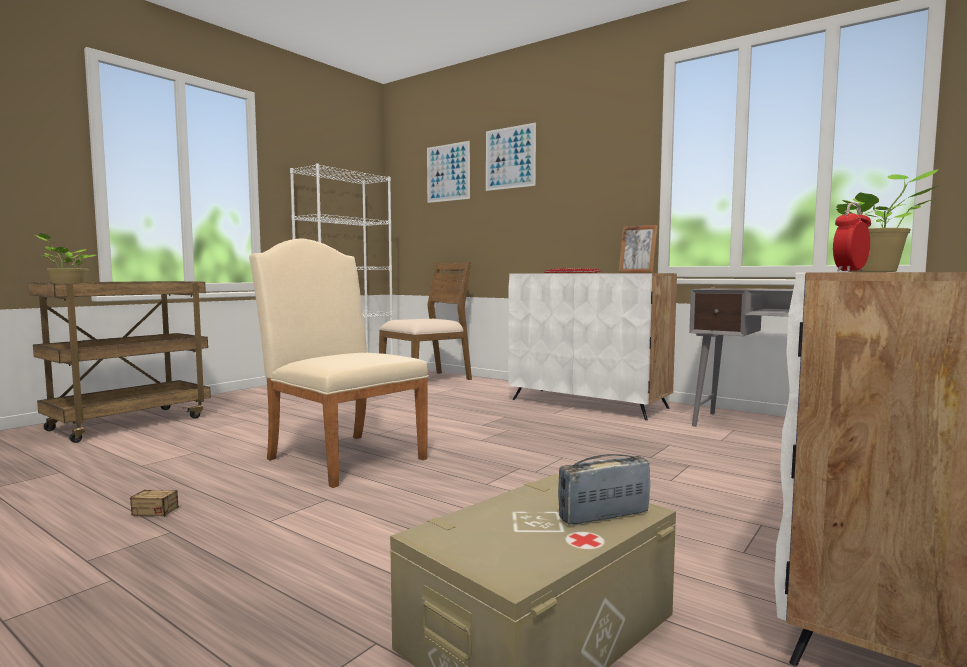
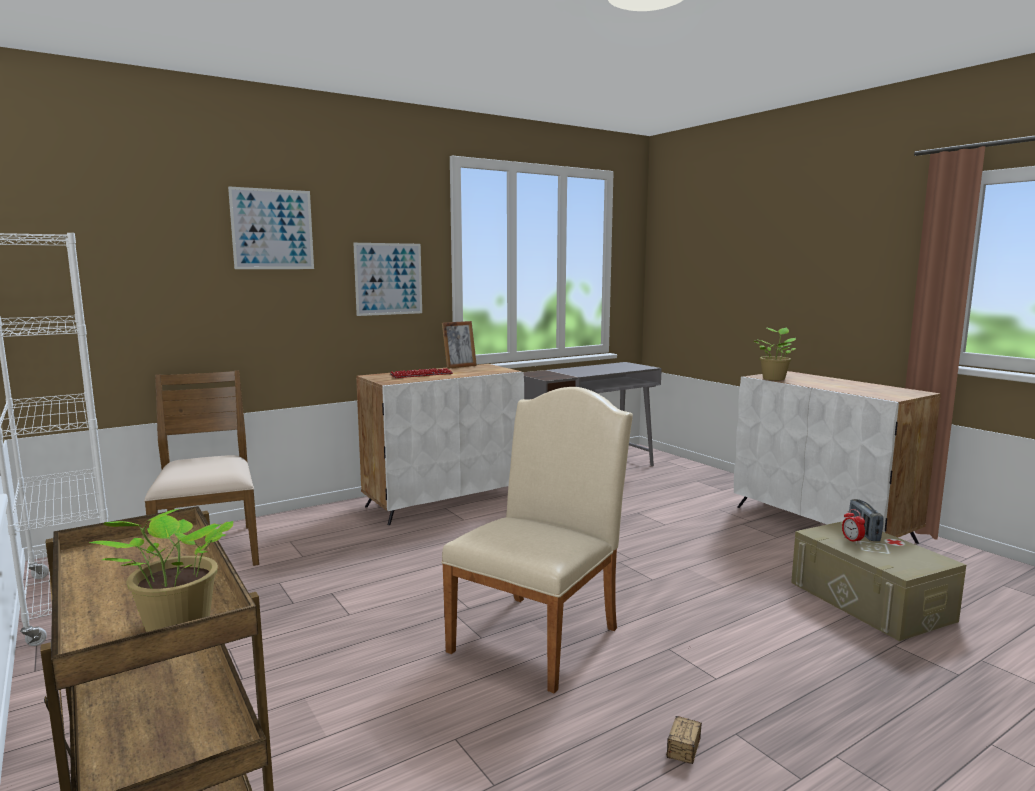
camera: 70 degrees left, 5 degrees up
beige chair [249,239,429,488] -> beige chair turned 150 degrees clockwise [441,387,633,693]
picture [427,141,470,203] -> picture moved to [353,243,422,316]
alarm clock [833,203,871,272] -> alarm clock moved to [842,509,865,544]

